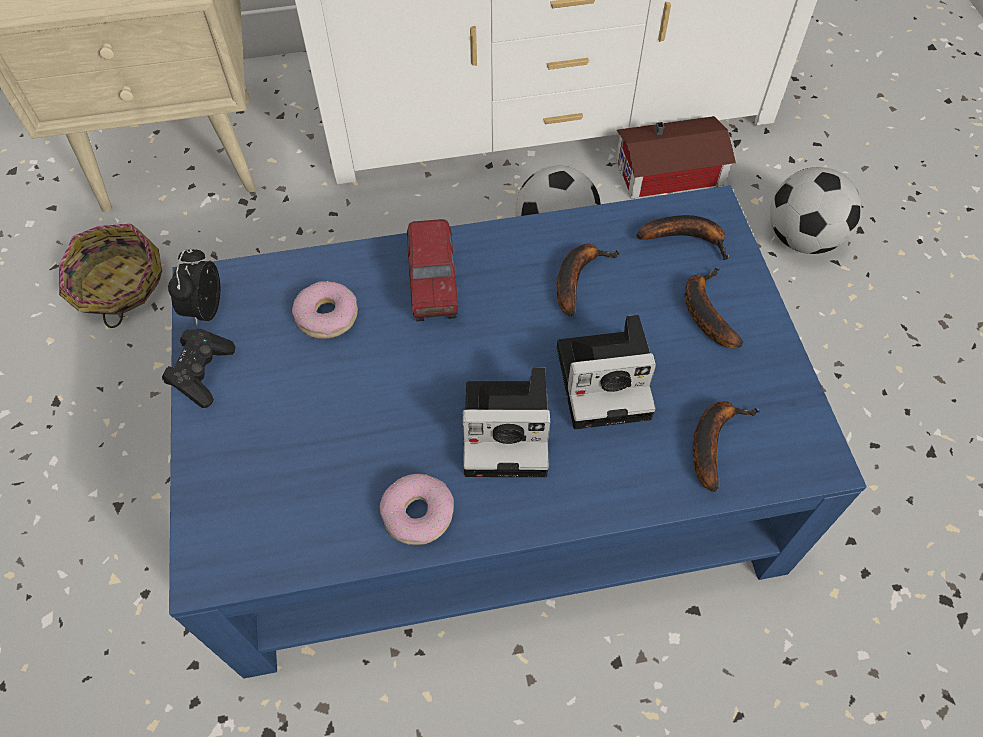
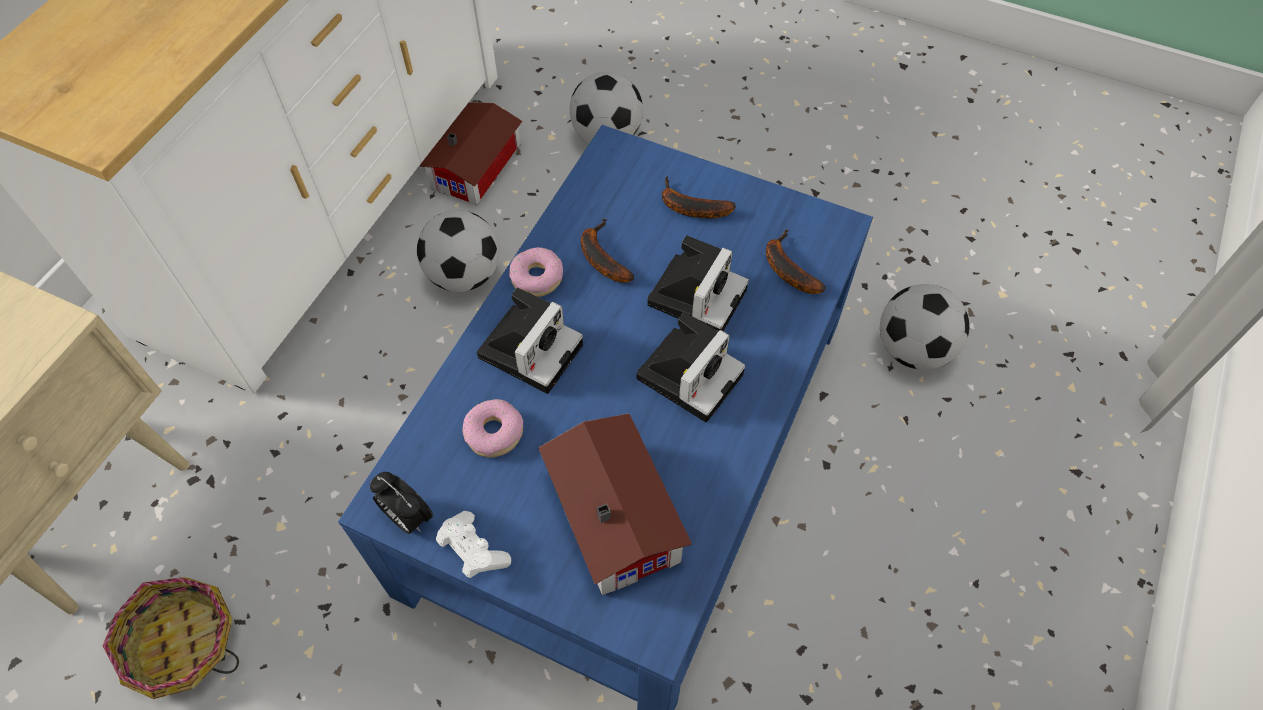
camera: 55 degrees left, 0 degrees up
black game controller [162,329,236,408] -> white game controller [436,511,511,578]
donut [380,473,454,545] -> donut moved to [509,247,563,297]
toy truck [407,219,458,321] -> camera [477,288,583,394]
banana [637,215,729,260] -> none
none -> toy house [538,414,692,595]
none -> football [880,284,969,370]

